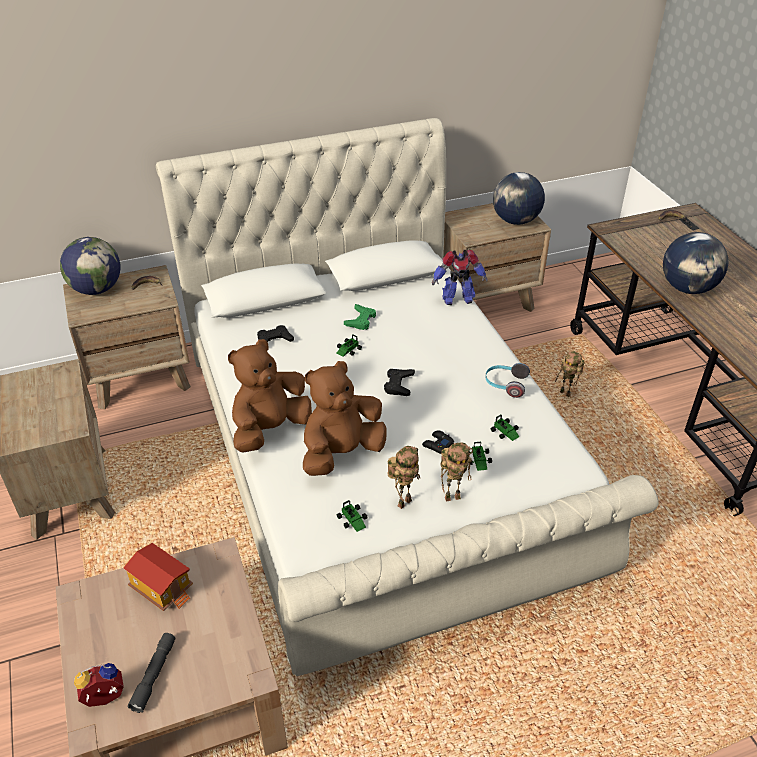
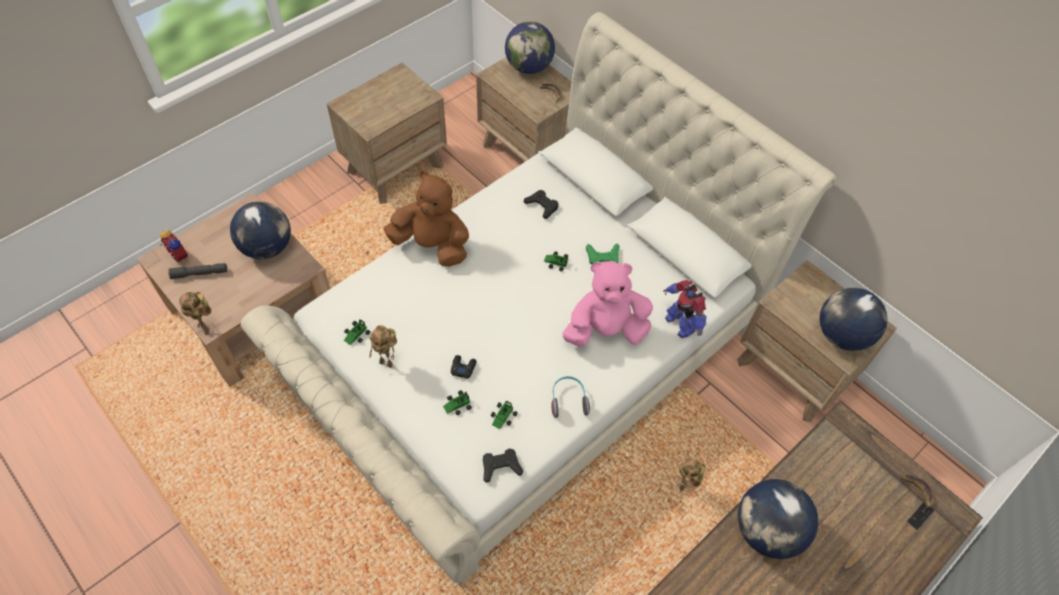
camera: 65 degrees right, 15 degrees up
toy house [123,543,193,611] -> globe [230,201,291,259]
brown plush toy [303,361,387,476] -> none
black game controller [384,369,415,396] -> black game controller moved to [483,448,523,483]
toy robot [441,442,473,501] -> toy robot moved to [179,292,212,335]
none -> pink plush toy [562,261,653,347]

